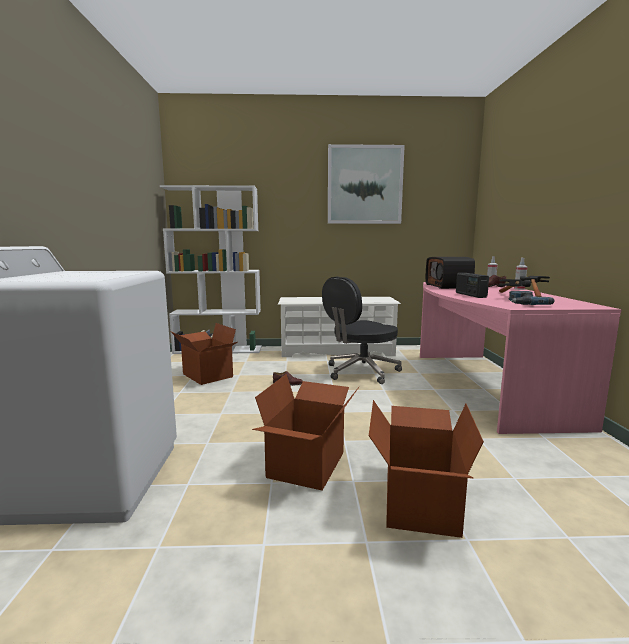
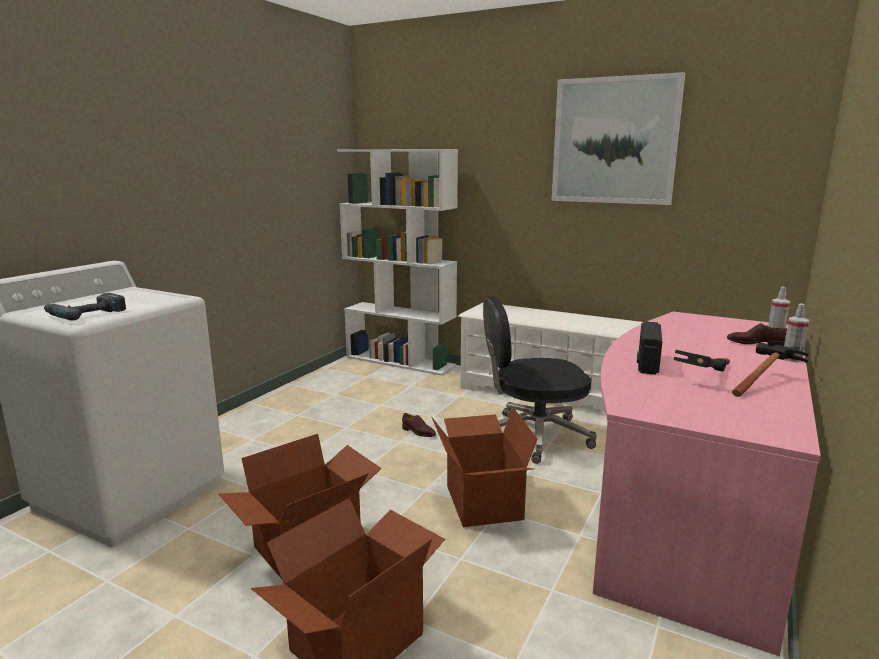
camera: 30 degrees right, 5 degrees up
cardboard box [171,323,237,385] -> cardboard box moved to [432,407,538,527]
radio [426,257,475,289] -> none
power drill [509,291,555,305] -> power drill moved to [44,293,126,321]

